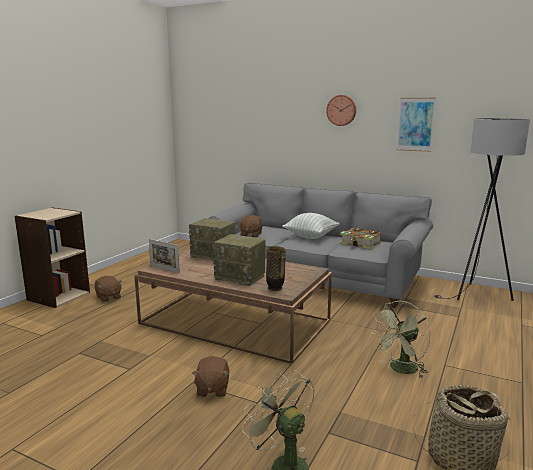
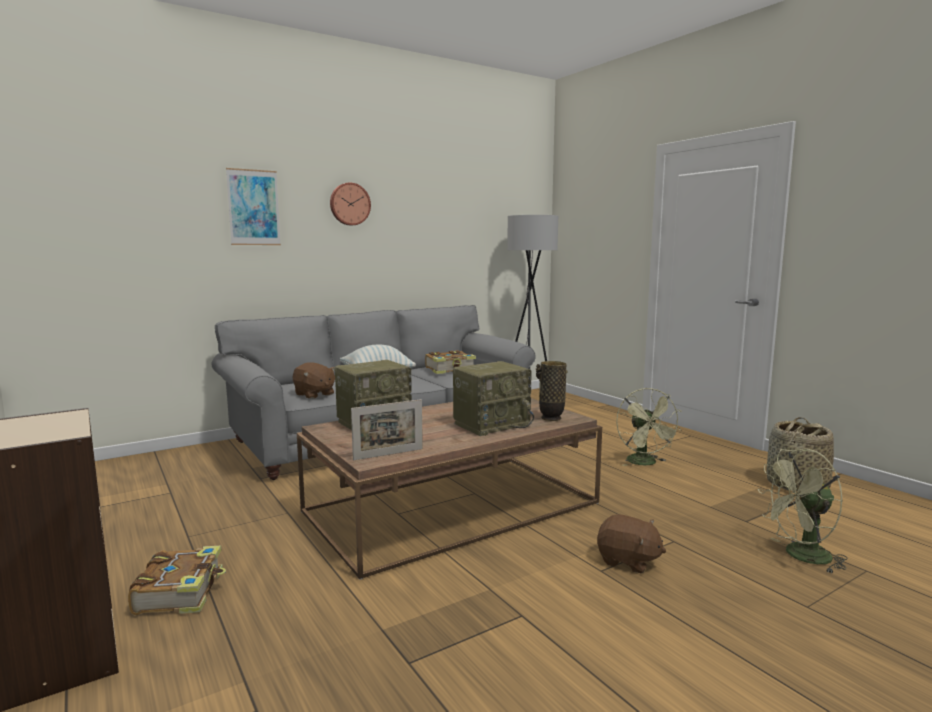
camera: 60 degrees left, 5 degrees down
brown plush toy [95,276,122,302] -> book [128,546,226,615]
picture [397,98,436,152] -> picture moved to [226,168,281,245]

